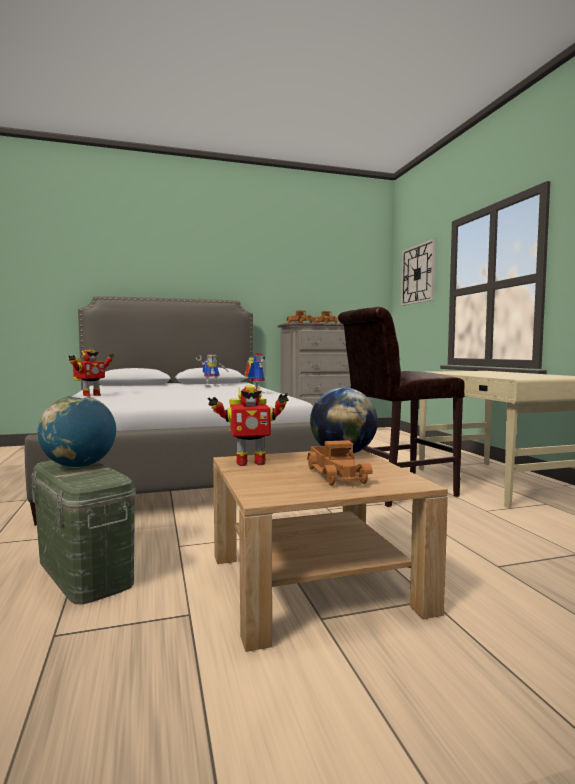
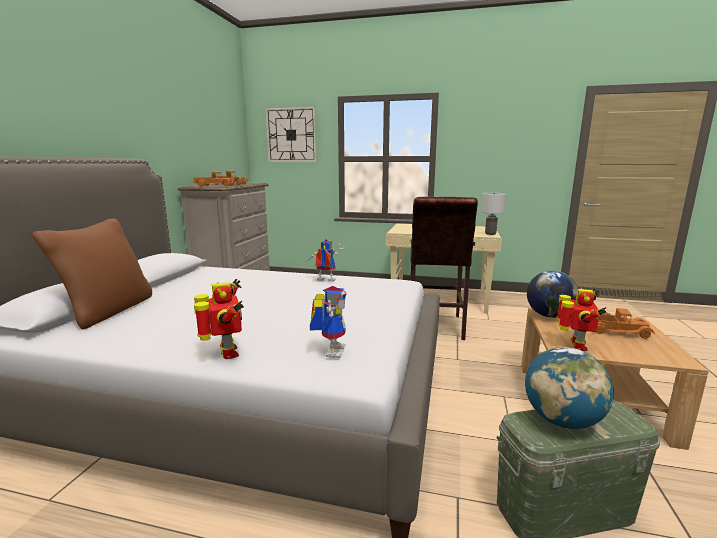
camera: 60 degrees left, 10 degrees up
toy robot [196,353,229,387] -> toy robot moved to [310,286,347,358]
none -> brown pillow [32,219,152,329]
none -> white table lamp [481,193,506,235]

